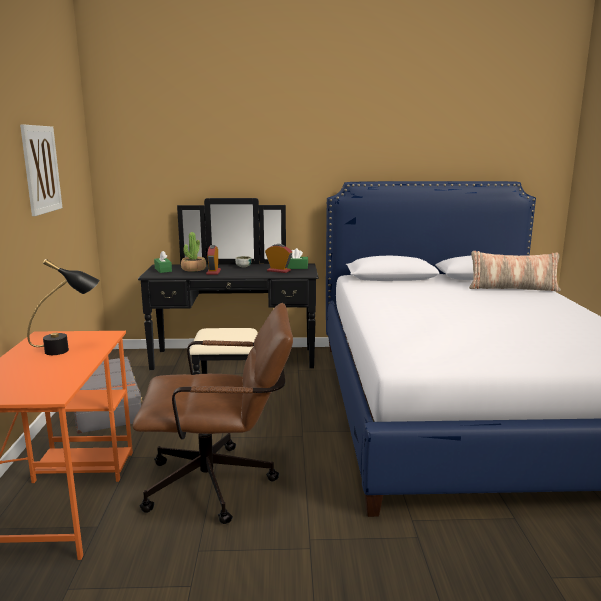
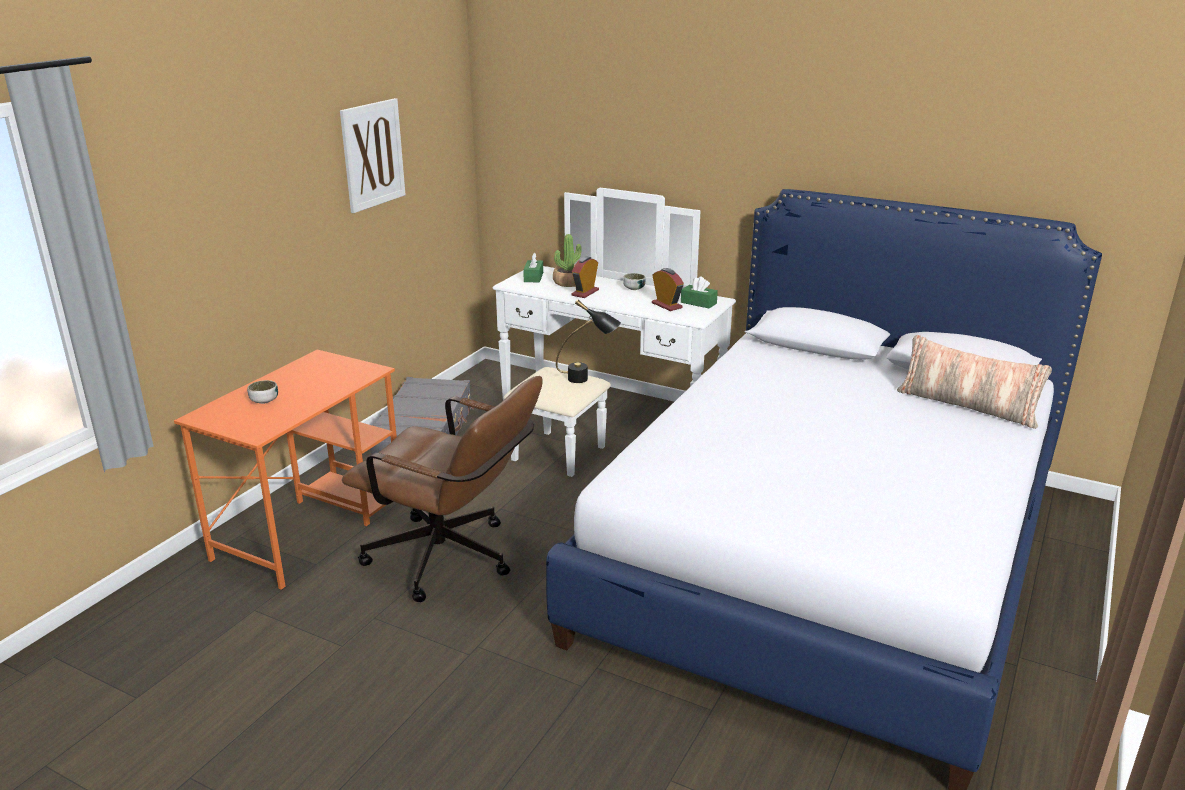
camera: 30 degrees right, 10 degrees up
black table lamp [27,259,99,355] -> black table lamp moved to [556,300,621,383]
black dresser [138,198,319,375] -> white dresser [493,188,736,477]
none -> bowl [247,380,278,404]

